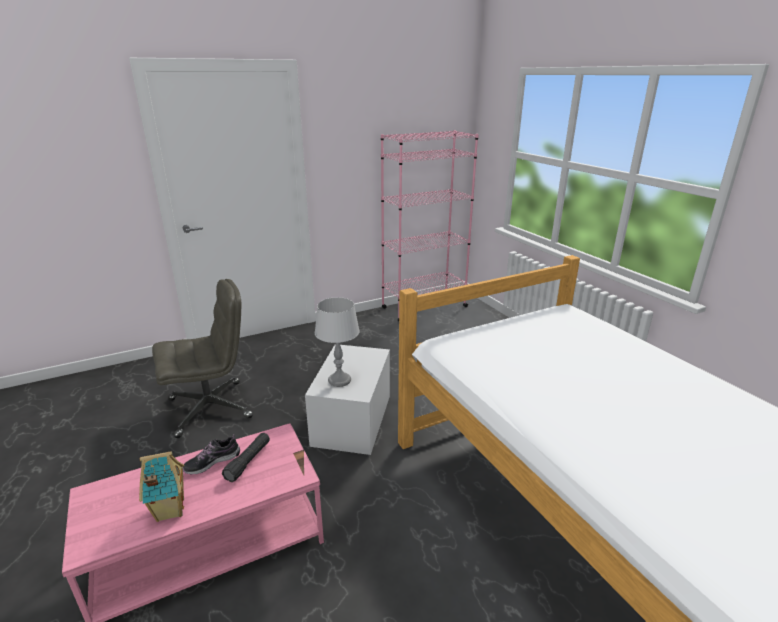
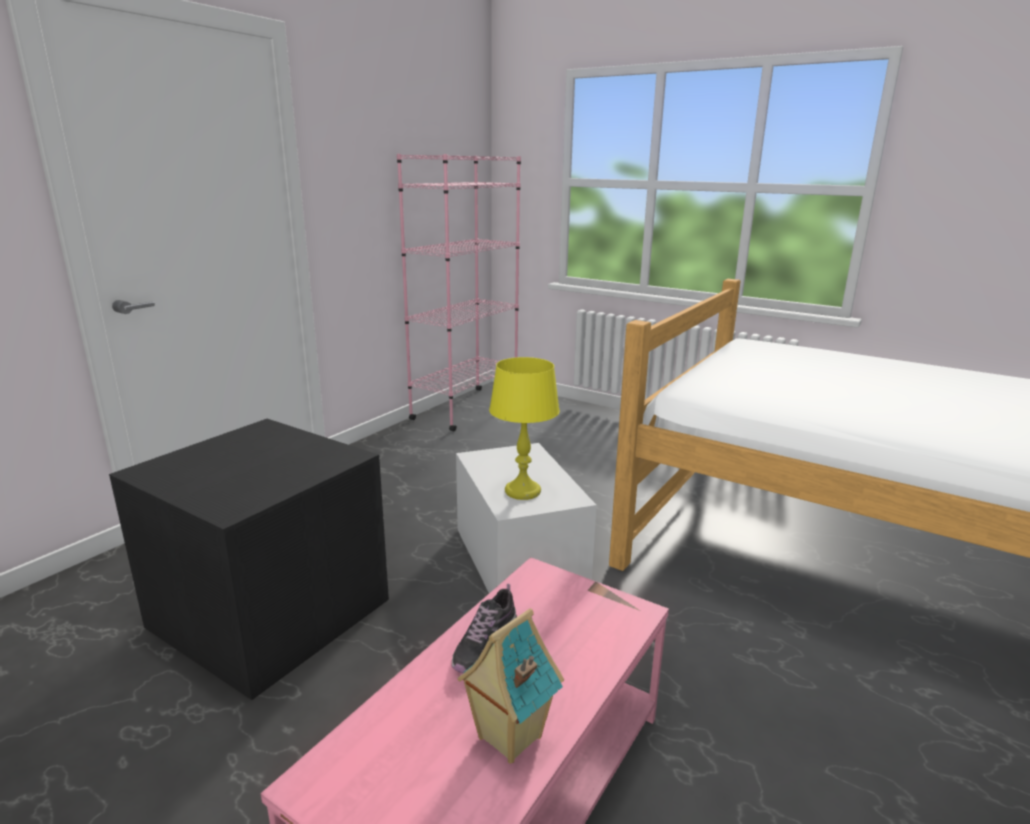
camera: 30 degrees left, 5 degrees down
grey office chair [152,279,253,438] -> black storage box [109,419,389,700]
black flashlight [222,433,270,482] -> none
grey table lamp [315,297,360,387] -> yellow table lamp [489,357,560,500]

